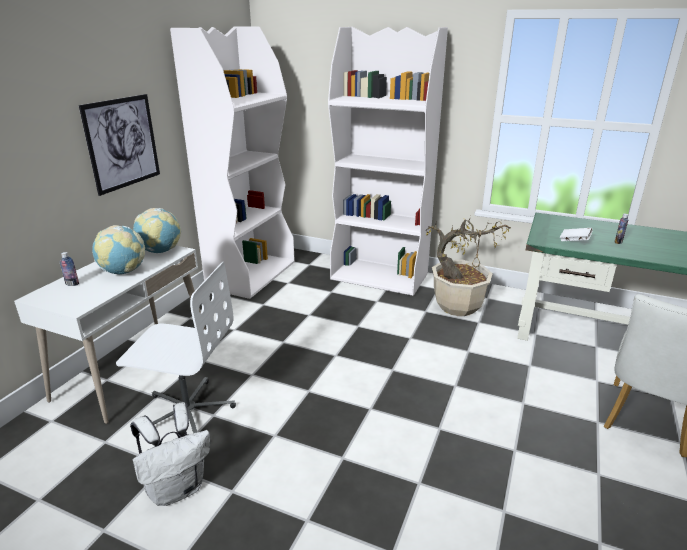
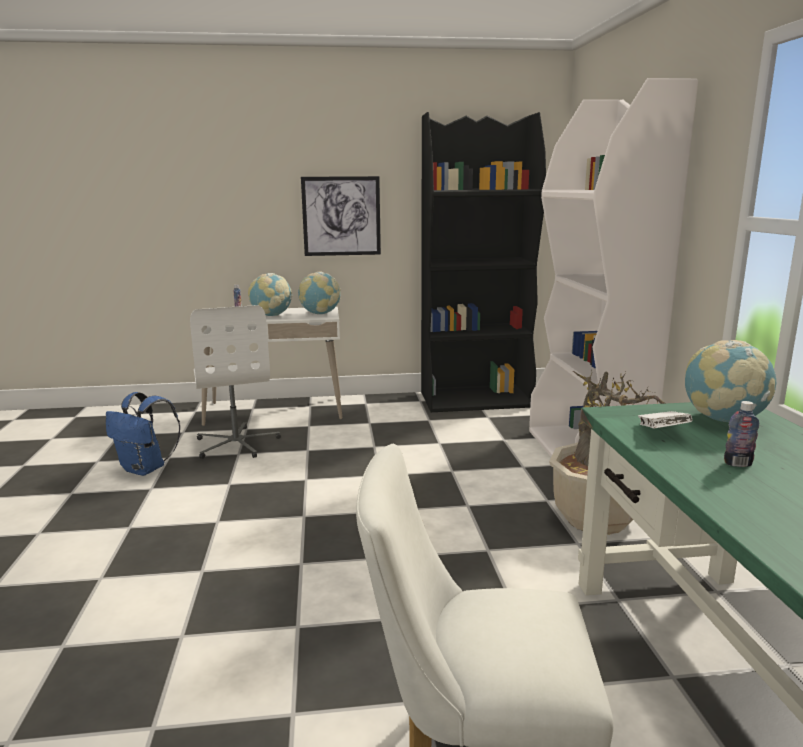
camera: 60 degrees right, 10 degrees down
white backpack [130,402,210,506] -> blue backpack [106,392,181,476]
white bookcase [170,26,295,299] -> black bookcase [421,112,546,412]
none -> globe [685,340,776,422]

